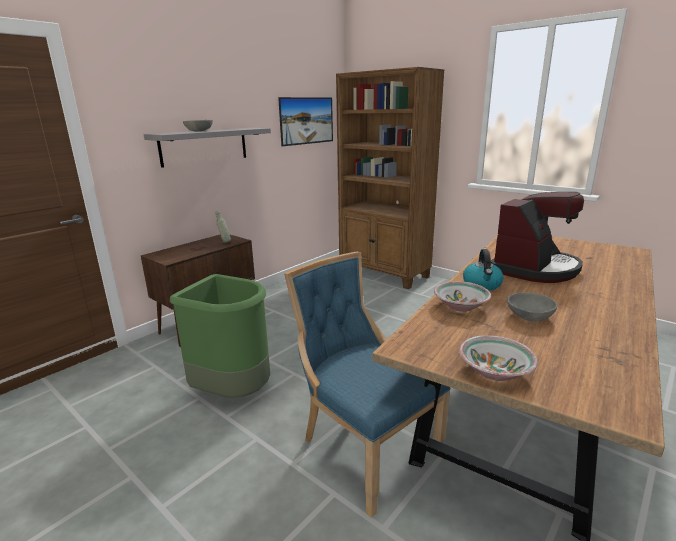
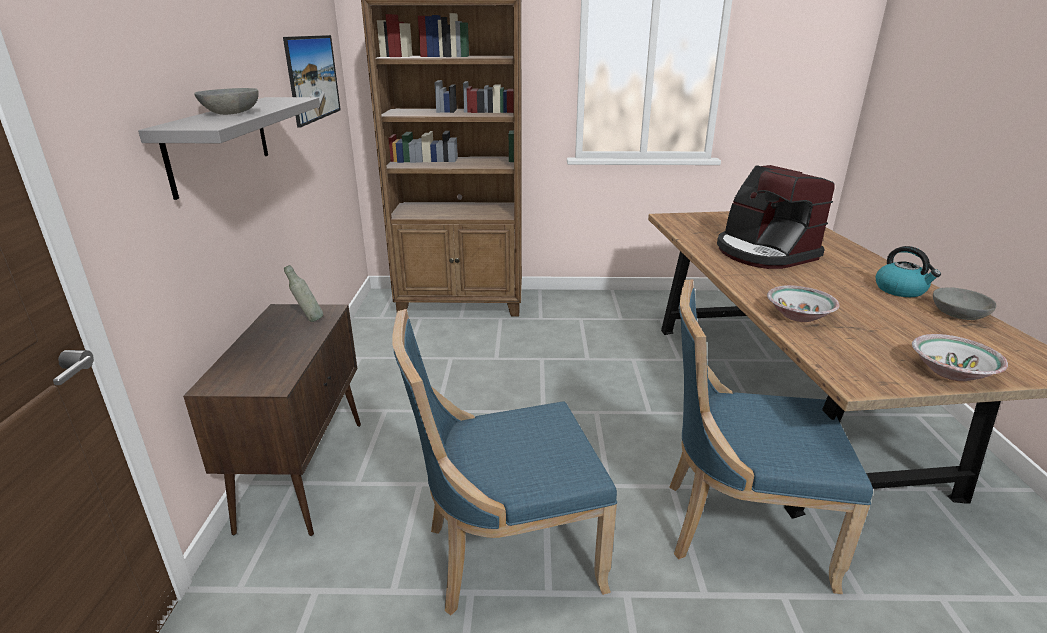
camera: 40 degrees left, 5 degrees up
green trash can [170,274,270,398] -> blue chair [392,309,617,615]
kettle [463,249,504,291] -> kettle moved to [876,246,941,297]
coffee machine [491,192,584,283] -> coffee machine turned 150 degrees clockwise [717,165,835,269]
grey bowl [507,292,557,322] -> grey bowl moved to [933,287,997,320]

